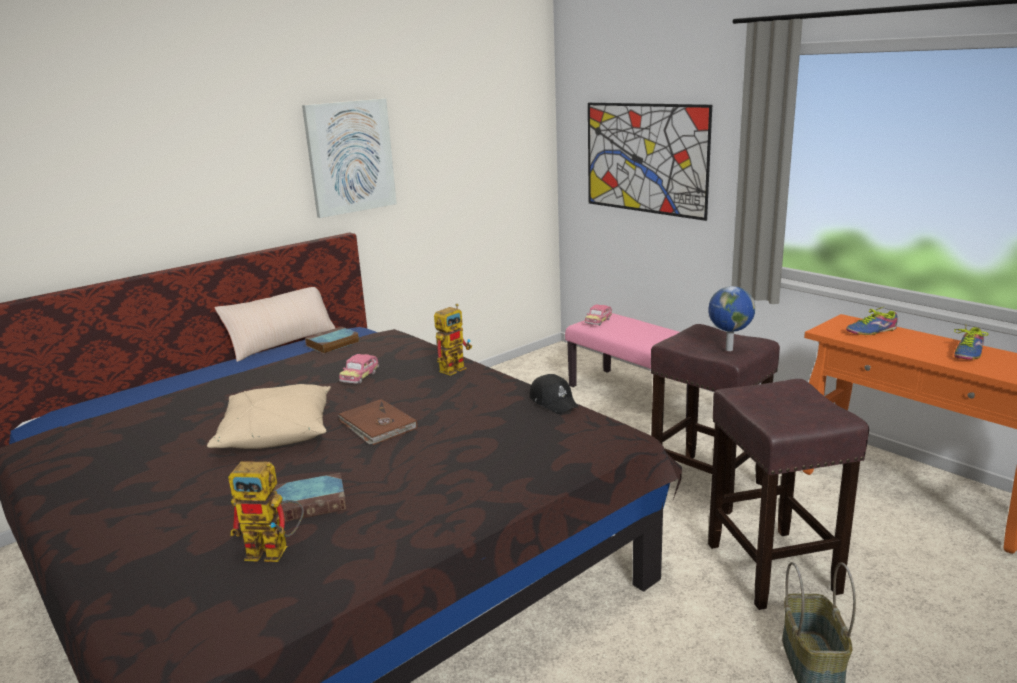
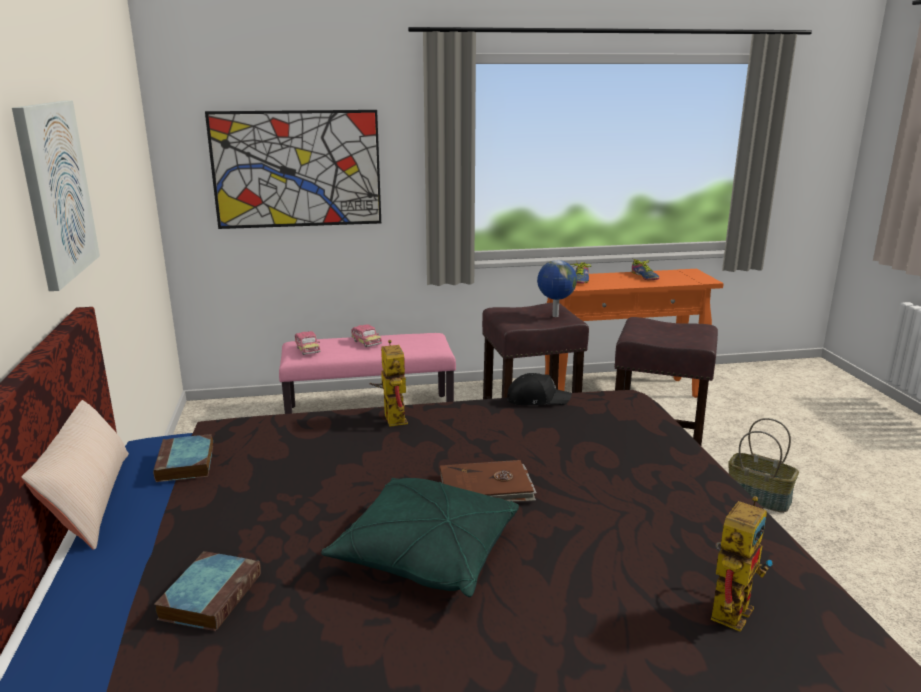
camera: 60 degrees left, 0 degrees up
beige pillow [207,384,331,449] -> green pillow [321,478,519,597]
book [274,473,347,522] -> book moved to [154,551,261,631]
toy car [339,354,379,384] -> toy car moved to [351,324,382,347]

